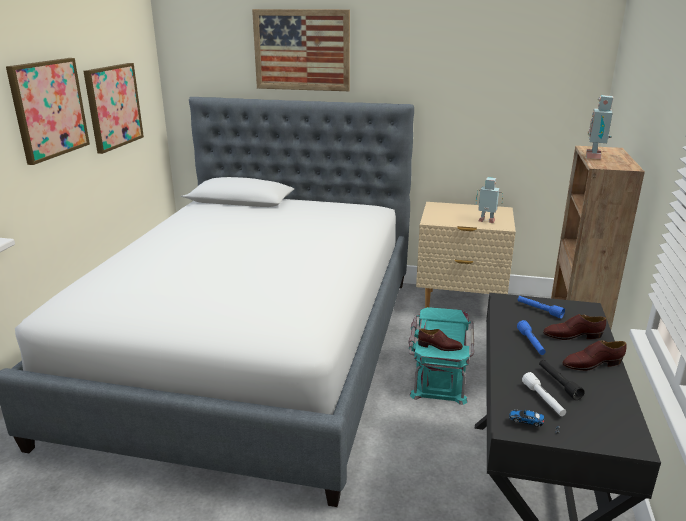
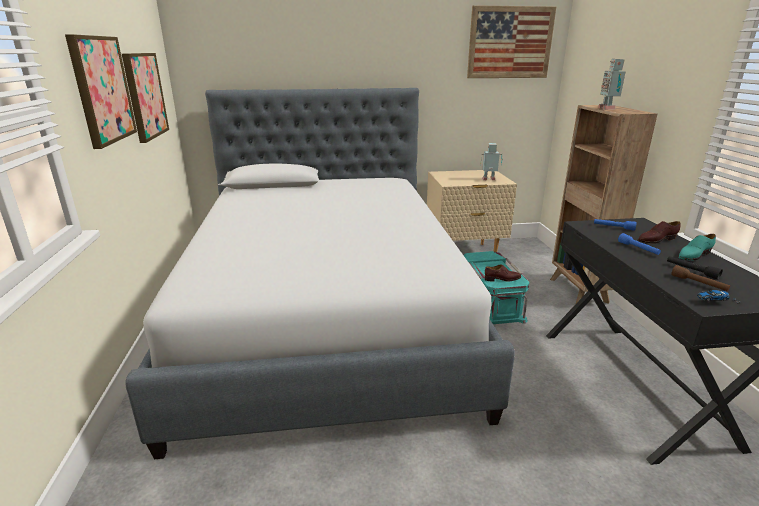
camera: 20 degrees left, 0 degrees up
picture [252,9,350,91] -> picture moved to [467,5,557,78]
white flashlight [522,372,566,416] -> brown flashlight [671,265,730,291]
brown shoe [562,340,626,371] -> turquoise shoe [678,234,716,260]

